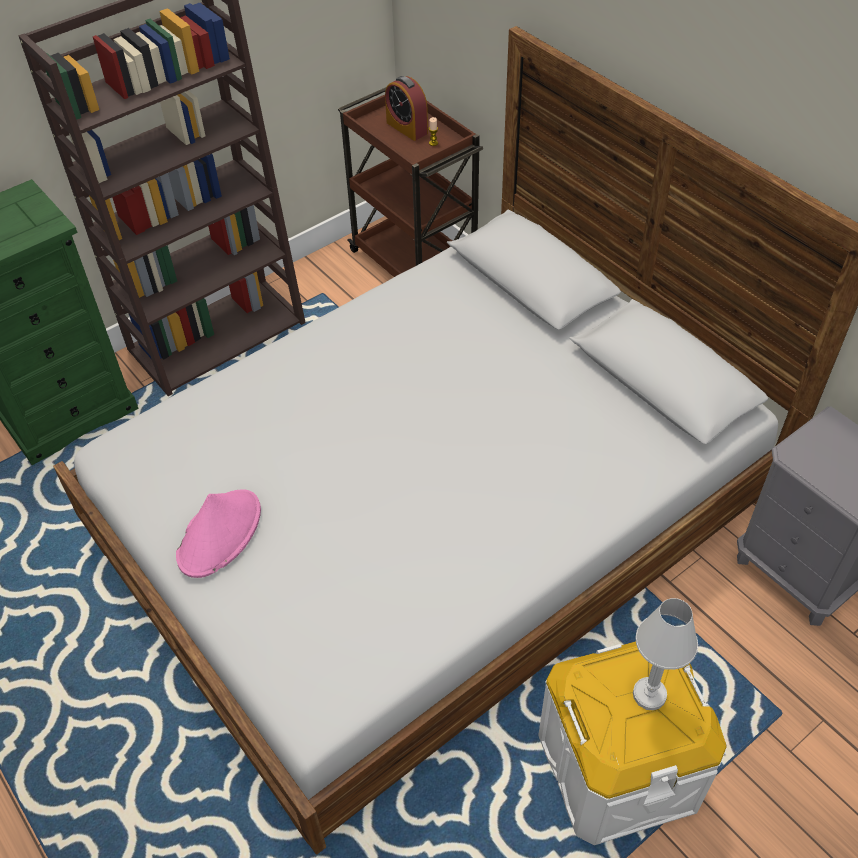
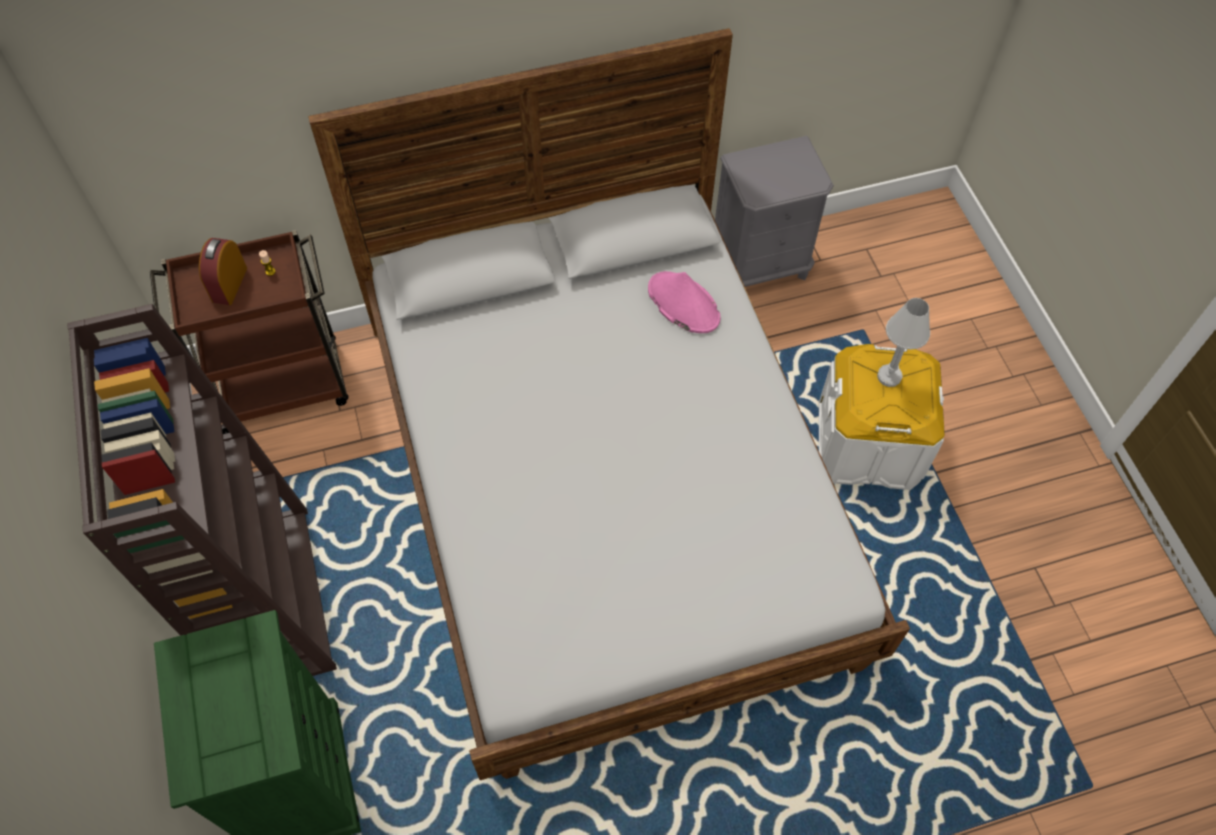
camera: 70 degrees left, 10 degrees up
pink hat [176,489,261,578] -> pink hat moved to [648,271,720,333]
alarm clock [385,76,428,141] -> alarm clock turned 120 degrees clockwise [199,238,247,305]

